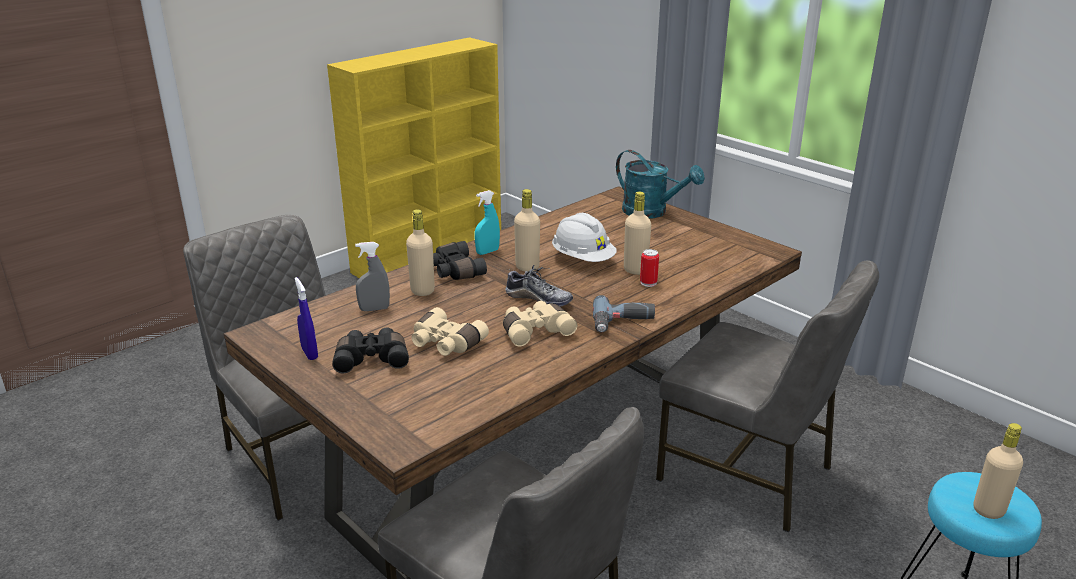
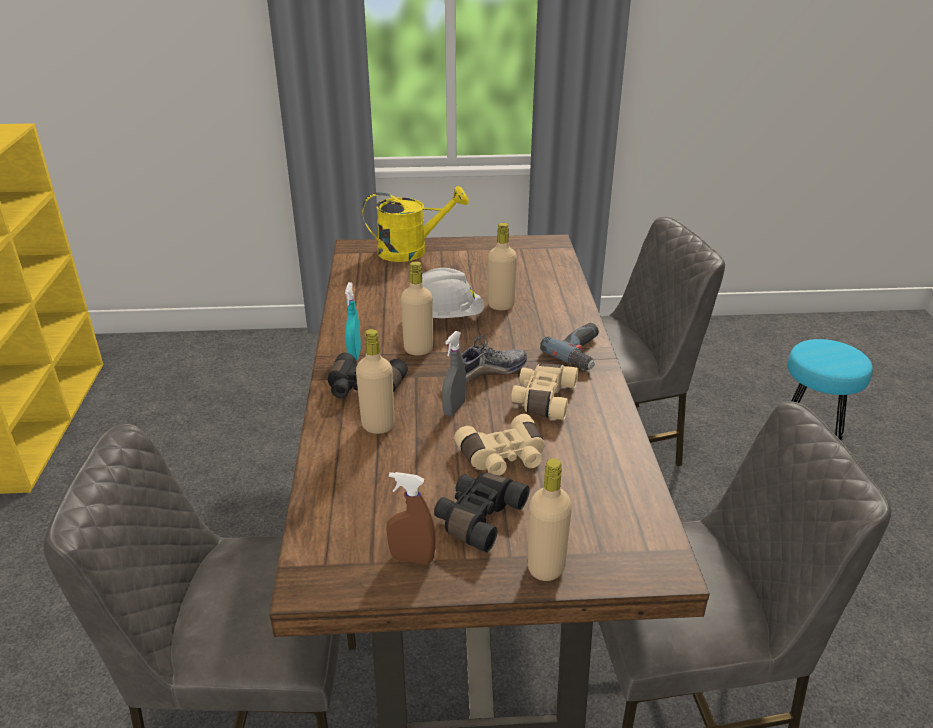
camera: 50 degrees left, 5 degrees up
blue spray bottle [294,277,318,360] -> brown spray bottle [386,472,436,564]
grey spray bottle [355,242,390,311] -> grey spray bottle moved to [442,331,466,416]
turquoise watering can [616,150,705,219] -> yellow watering can [362,186,469,262]
can [640,249,659,287] -> none
beige bottle [974,423,1023,519] -> beige bottle moved to [527,458,572,581]

